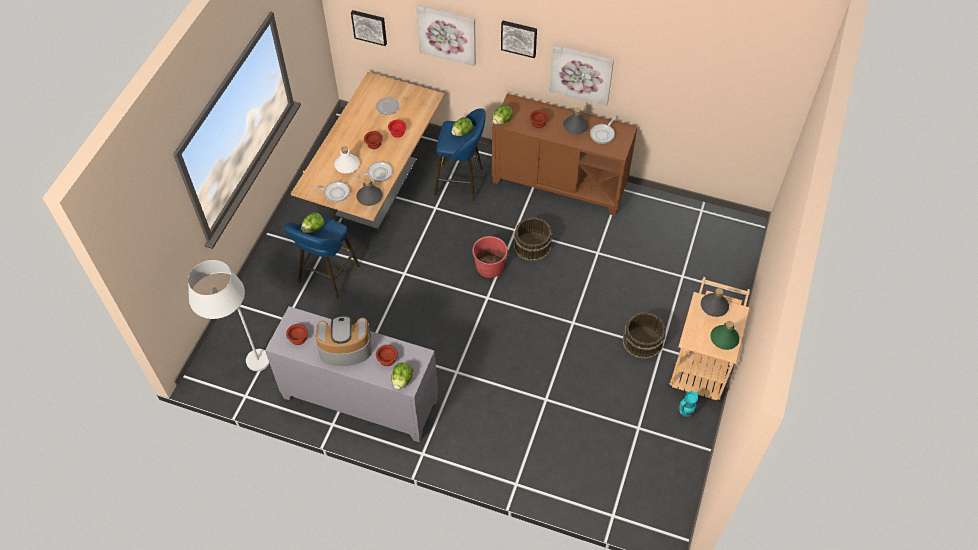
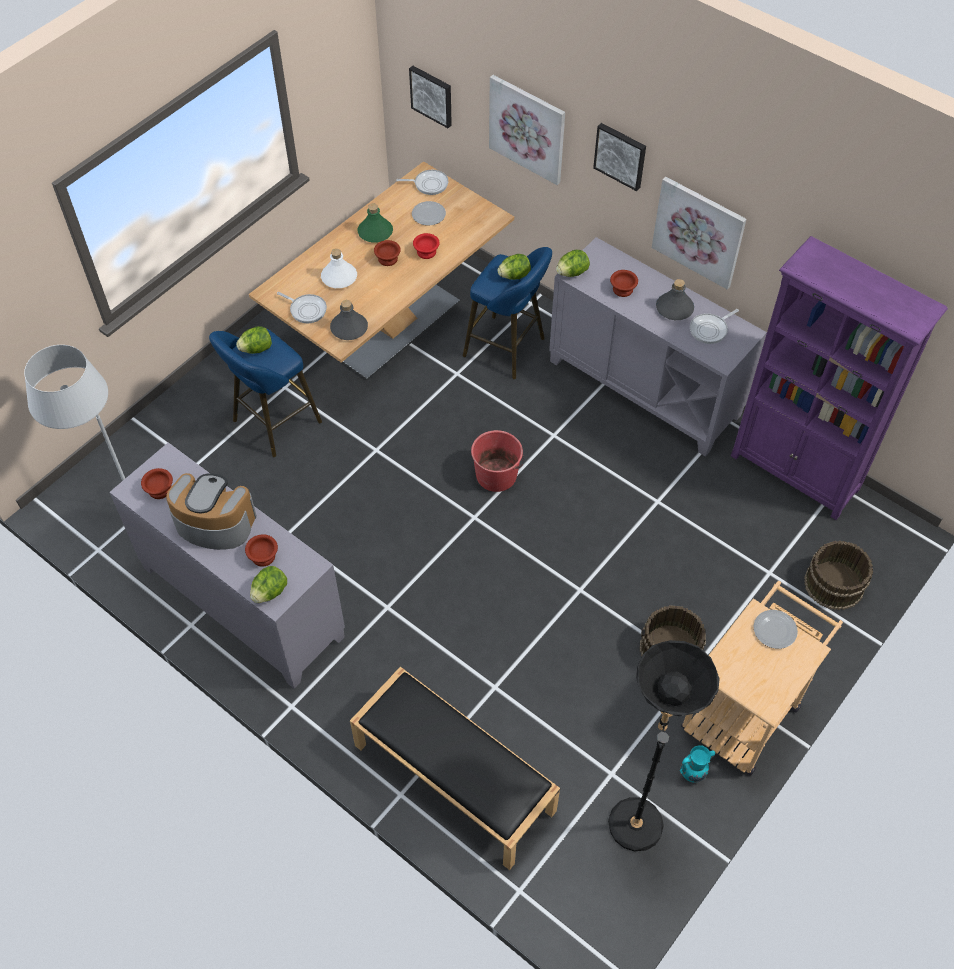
camera: 20 degrees right, 0 degrees up
frying pan [355,161,393,182] -> frying pan moved to [396,170,448,195]
brown cabinet [492,94,638,216] -> grey cabinet [549,237,767,457]
brown bucket [514,217,552,261] -> brown bucket moved to [804,541,873,610]
grey bottle [701,288,729,317] -> plate [754,610,798,649]
green bottle [710,321,740,350] -> green bottle moved to [358,203,393,243]
none -> black bench [350,667,560,870]
none -> black floor lamp [608,640,720,851]
none -> purple bookcase [731,236,948,520]

